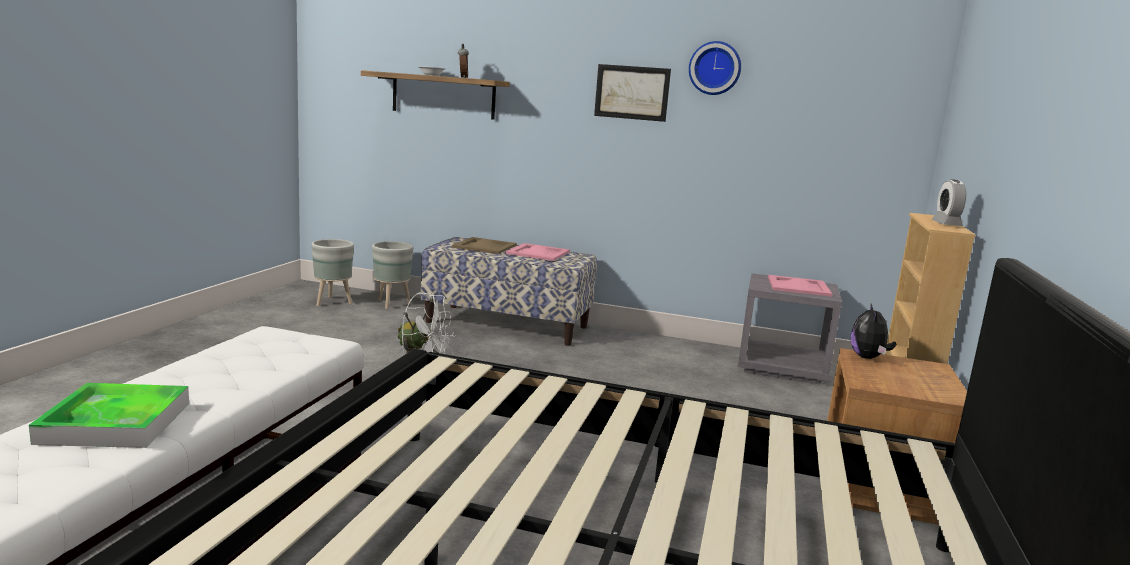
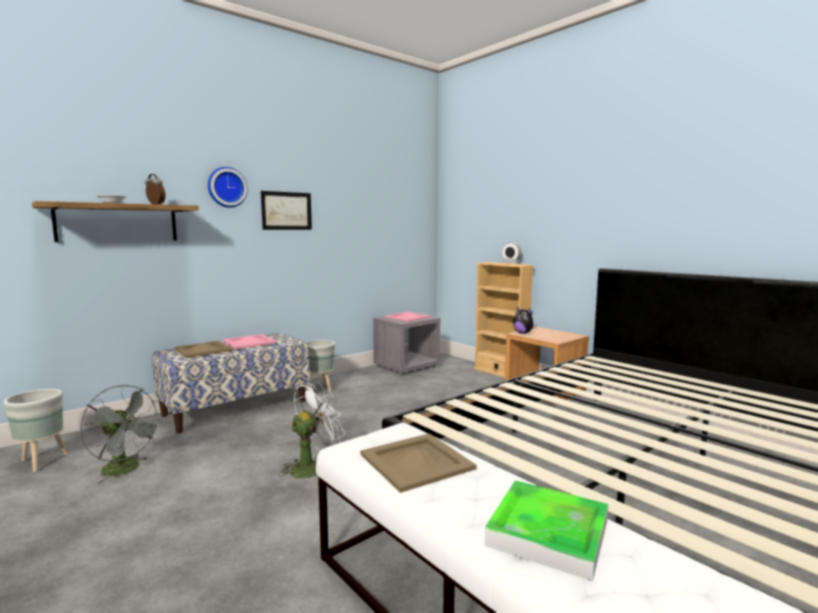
camera: 55 degrees left, 5 degrees down
grey planter [372,241,413,309] -> grey planter moved to [306,340,335,393]
wall clock [689,41,741,95] -> wall clock moved to [208,167,248,208]
none -> grey fan [80,385,163,484]
none -> beige tray [360,433,477,493]

